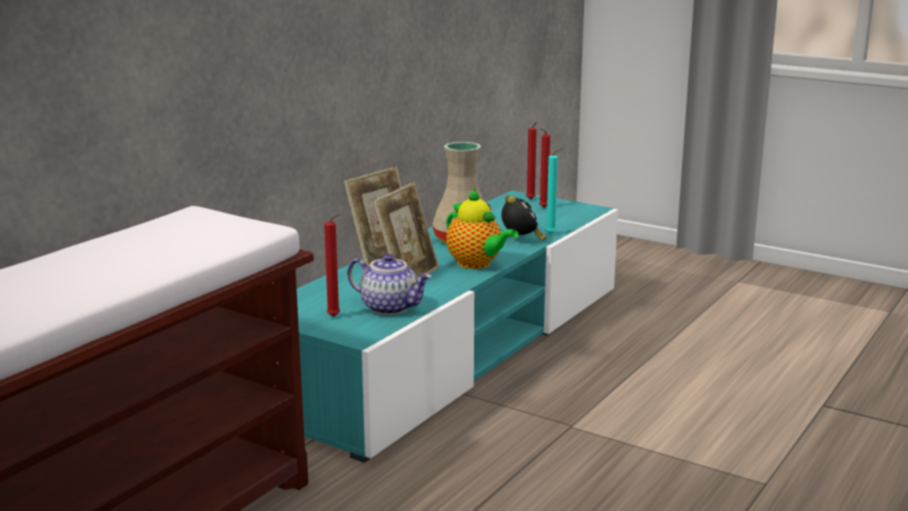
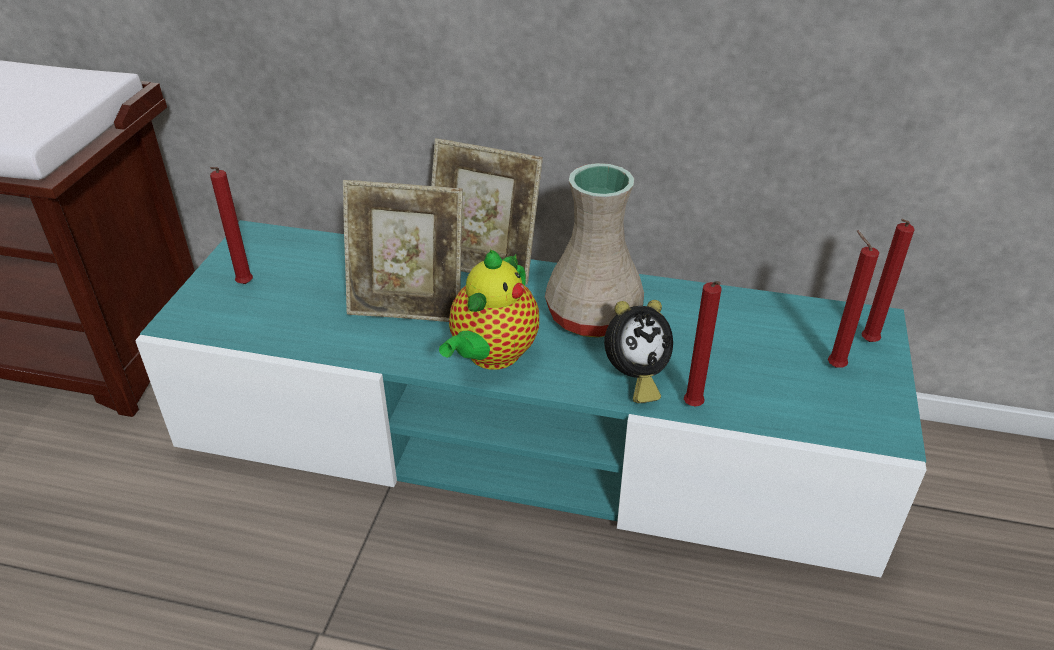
camera: 70 degrees right, 20 degrees up
teapot [347,254,432,315] -> none
turquoise candle [545,148,563,234] -> red candle [684,281,722,406]

